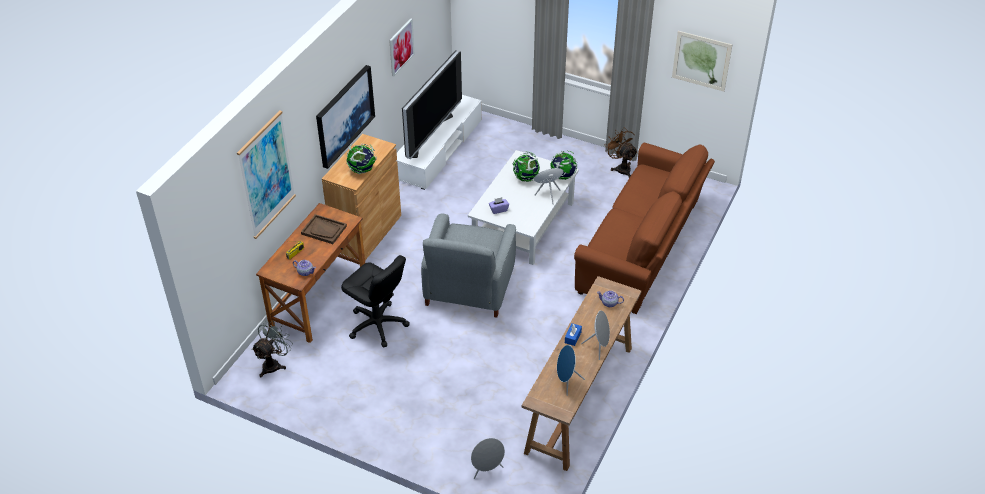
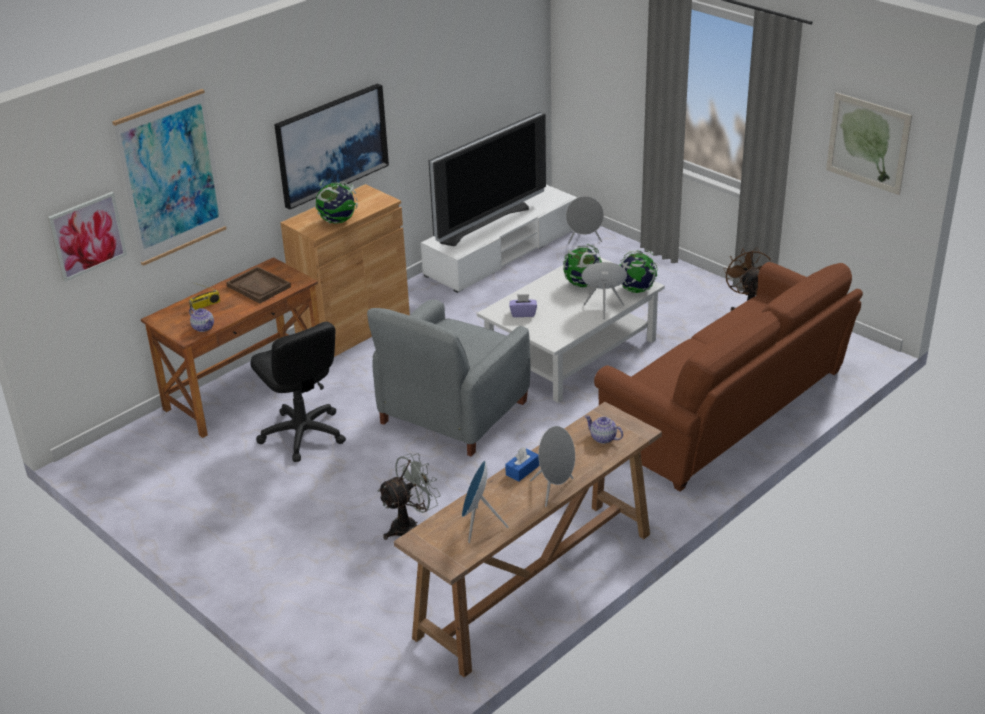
camera: 20 degrees right, 10 degrees down
grey fan [252,321,293,377] -> grey fan moved to [378,453,440,540]
picture [389,19,415,76] -> picture moved to [48,192,127,282]
grey speaker [471,438,505,479] -> grey speaker moved to [566,196,604,245]

